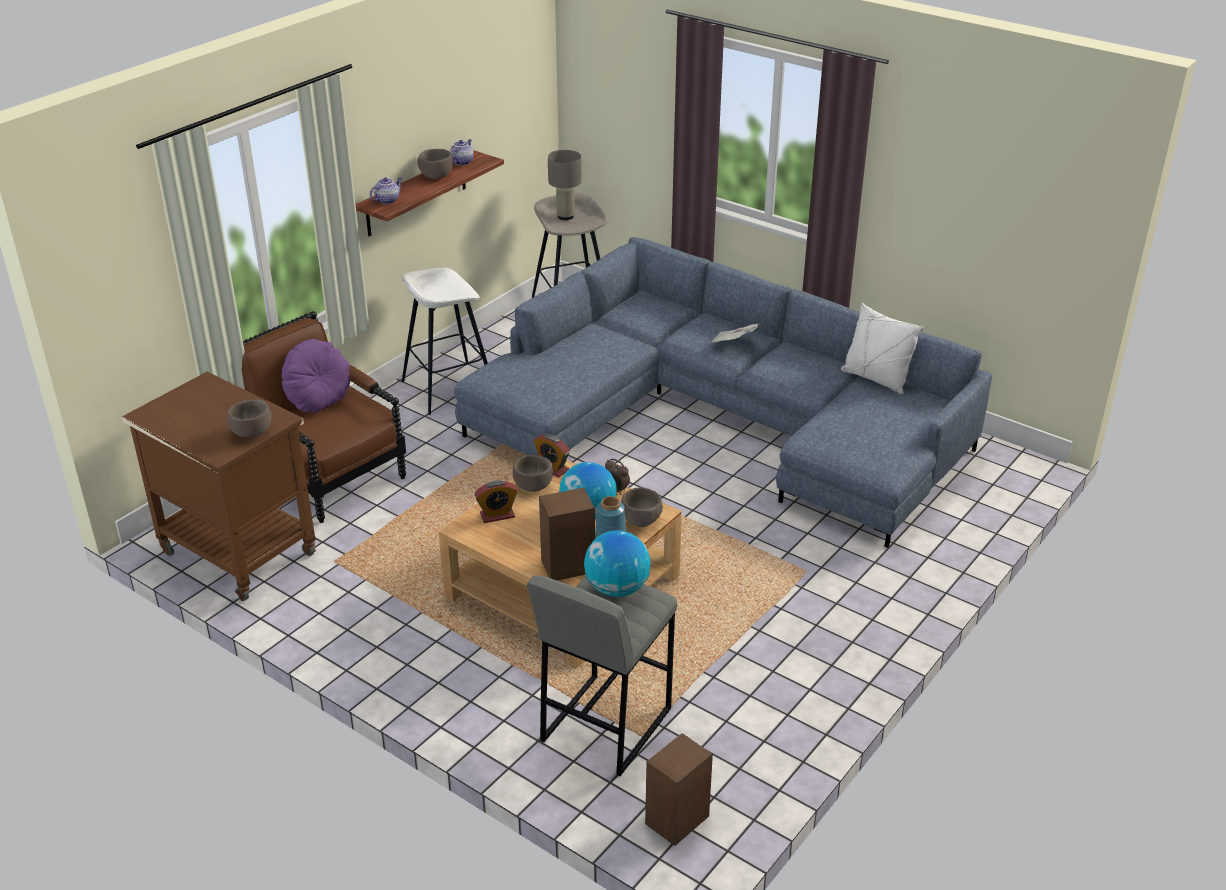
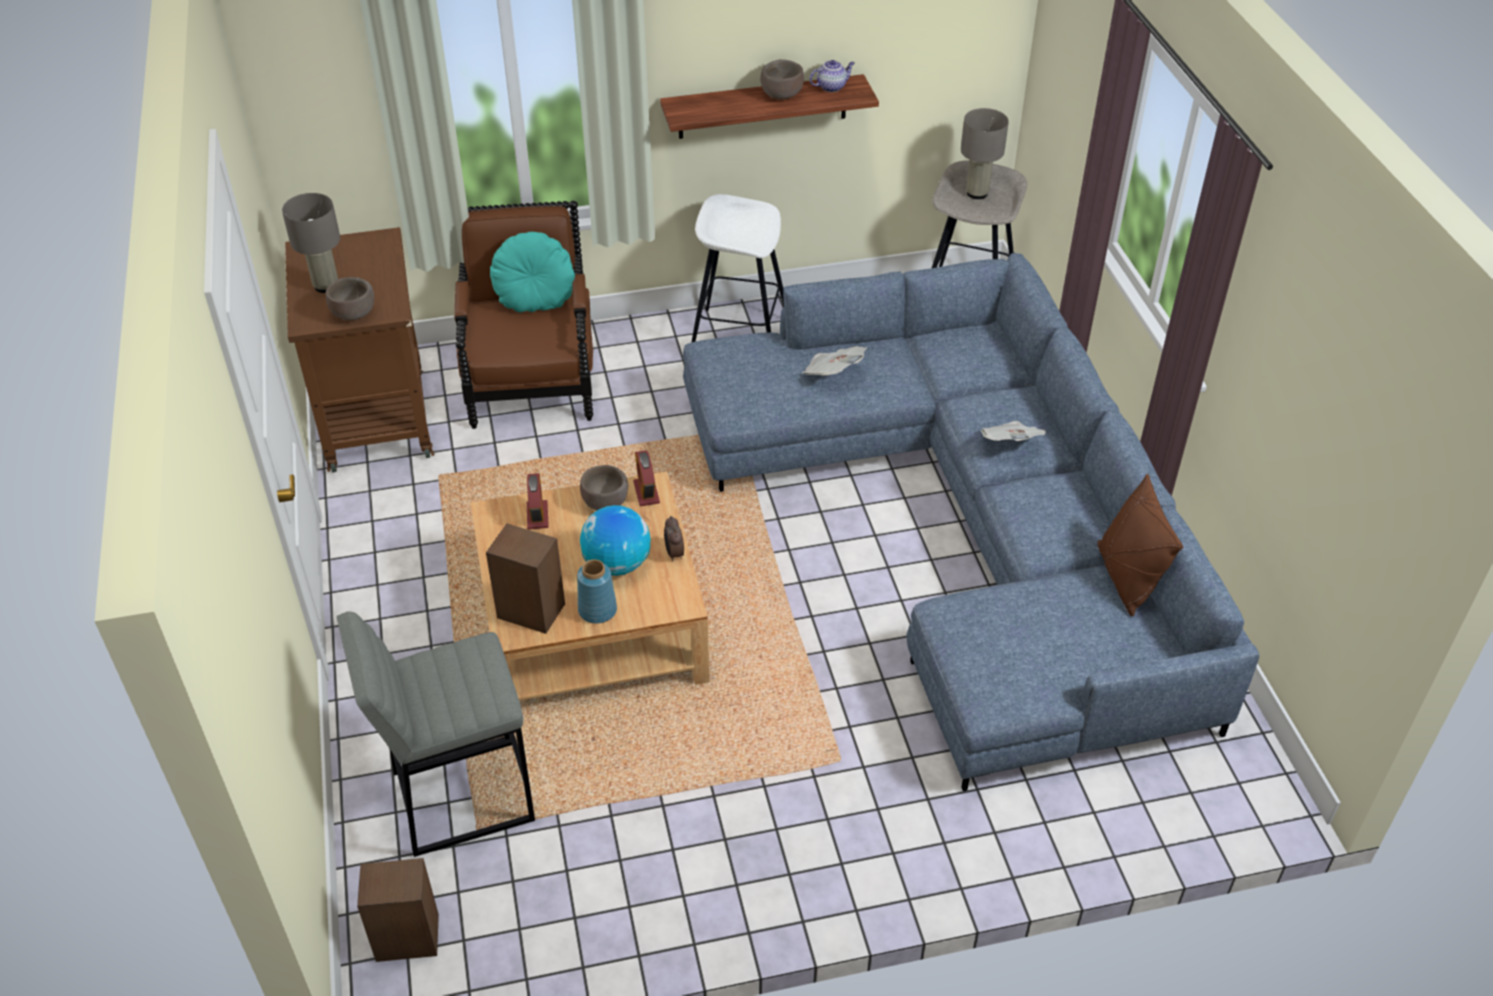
camera: 40 degrees right, 10 degrees up
purple pillow [281,339,350,413] -> turquoise pillow [490,232,575,312]
teapot [370,177,402,204] -> none
alarm clock [475,480,518,523] -> alarm clock turned 120 degrees counterclockwise [527,473,549,530]
globe [584,530,650,597] -> none
brown bowl [621,487,663,527] -> none
white pillow [841,303,924,395] -> brown pillow [1097,474,1183,616]
none -> grey table lamp [282,193,340,293]
none -> newspaper [802,346,867,376]

